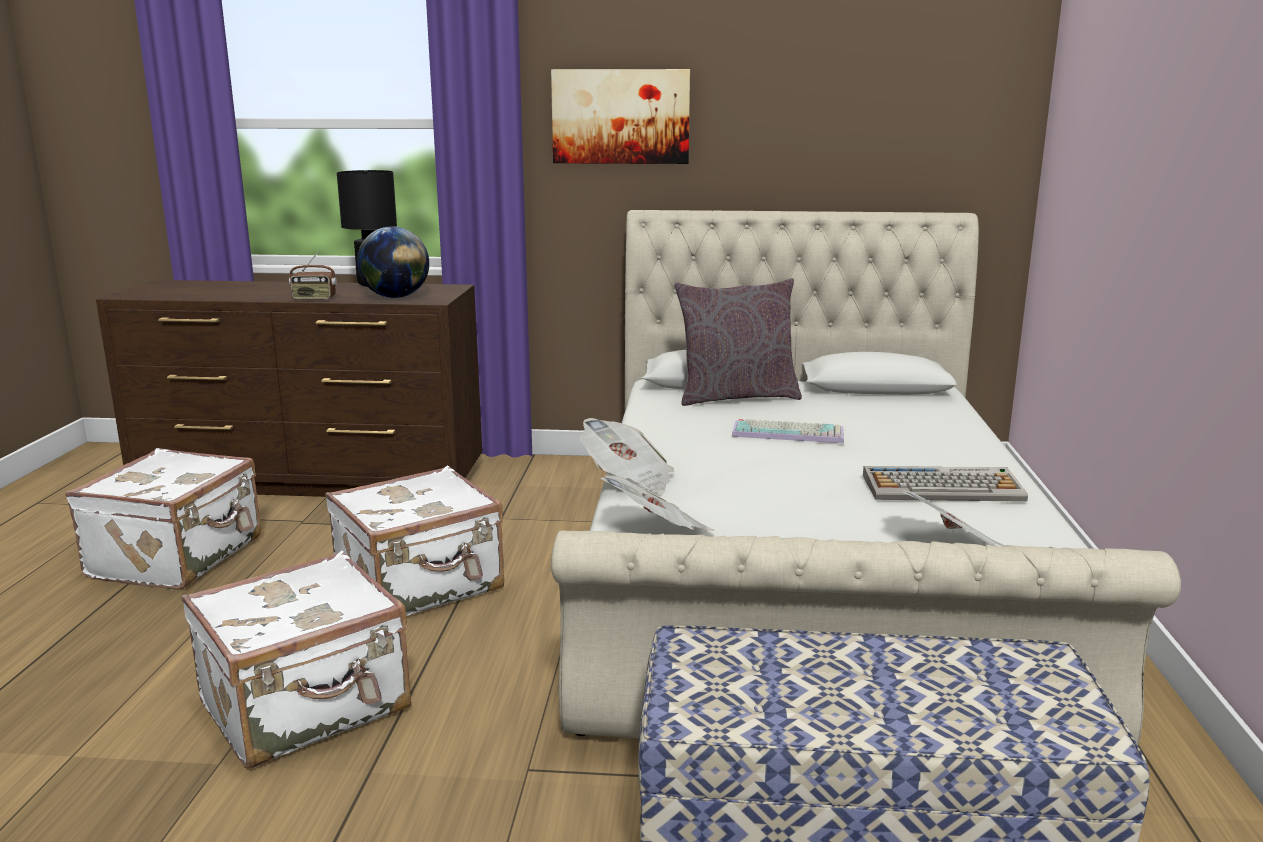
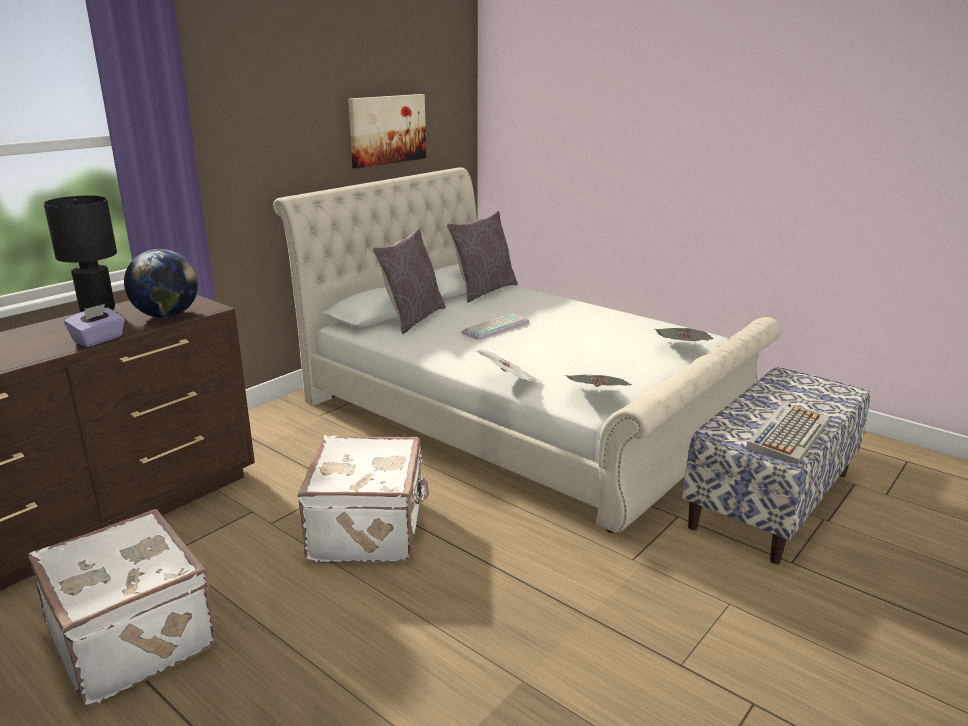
camera: 55 degrees left, 5 degrees up
white suitcase [181,551,411,768] -> none
radio [289,251,337,300] -> purple tissue box [64,304,125,347]
picture [551,69,690,164] -> picture moved to [348,94,426,169]
keyboard [863,466,1028,502] -> keyboard moved to [746,402,830,465]
none -> grey pillow [447,211,518,302]

